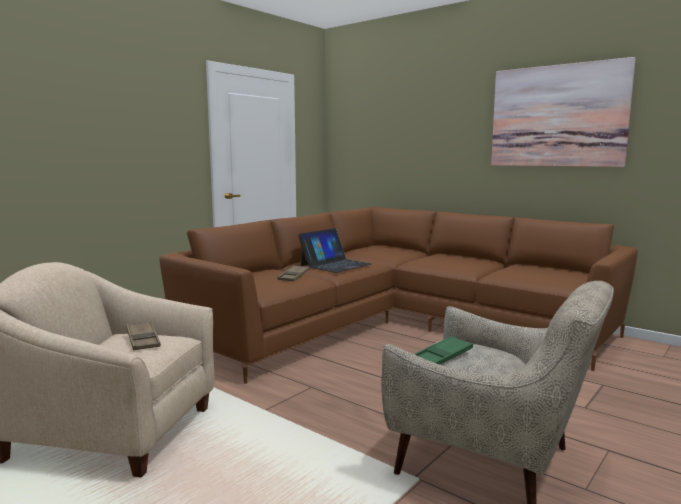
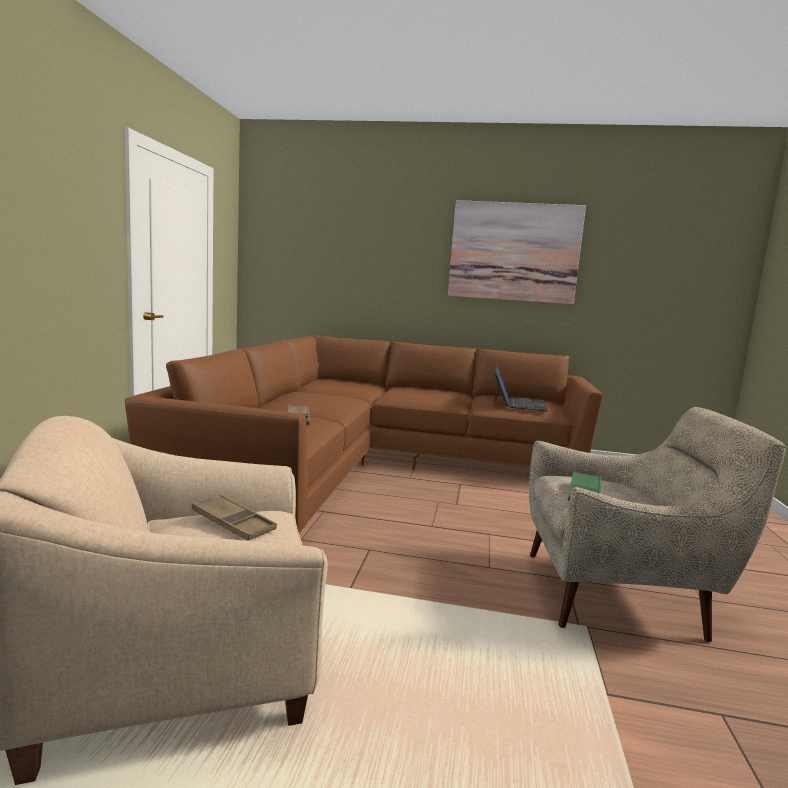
camera: 30 degrees left, 0 degrees up
laptop [298,228,372,273] -> laptop moved to [494,365,548,412]

